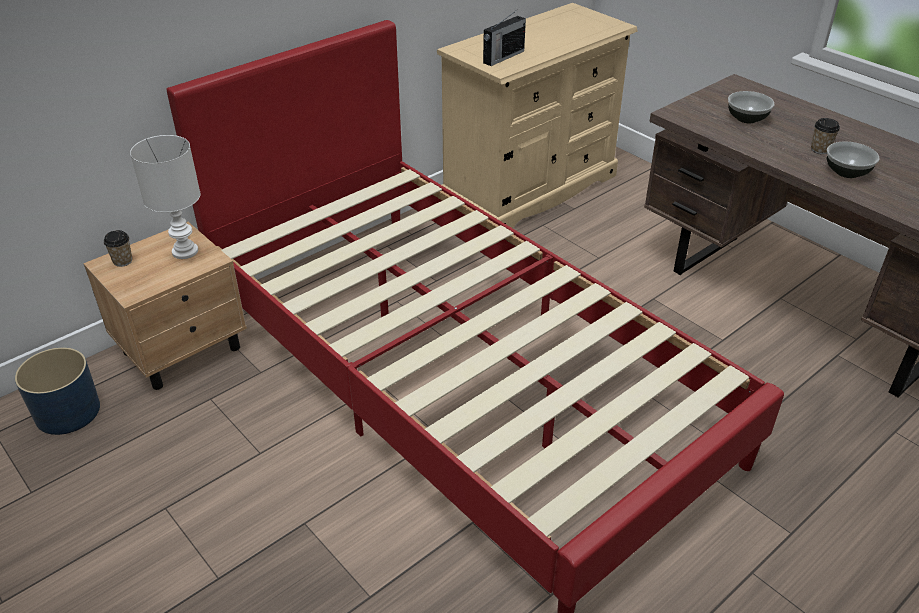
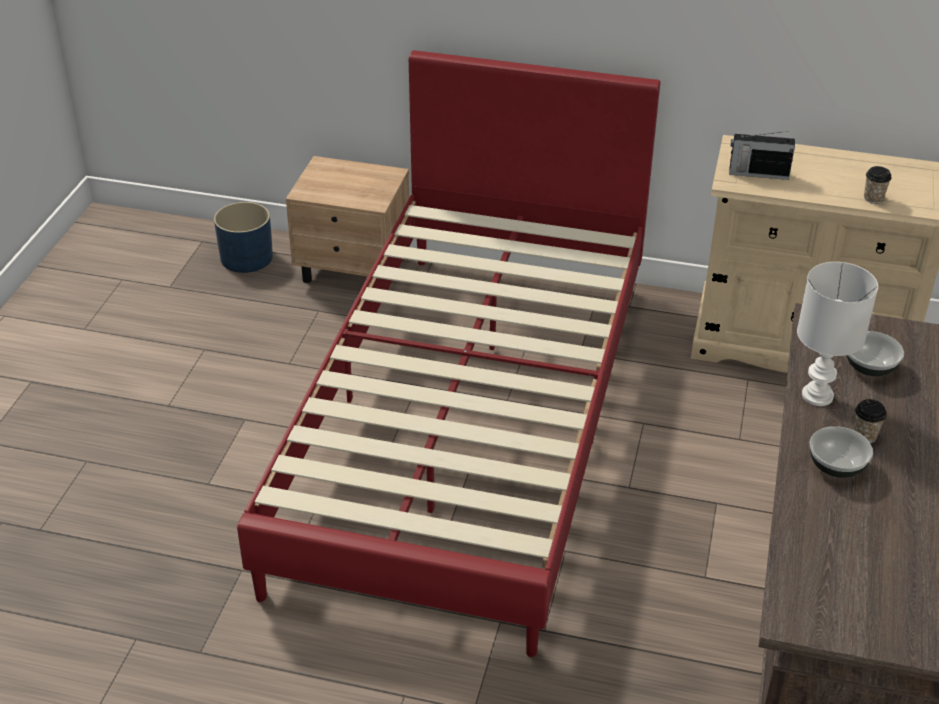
camera: 55 degrees right, 0 degrees up
cup [104,230,132,267] -> cup moved to [864,166,892,204]
white table lamp [130,135,201,259] -> white table lamp moved to [797,262,878,406]

